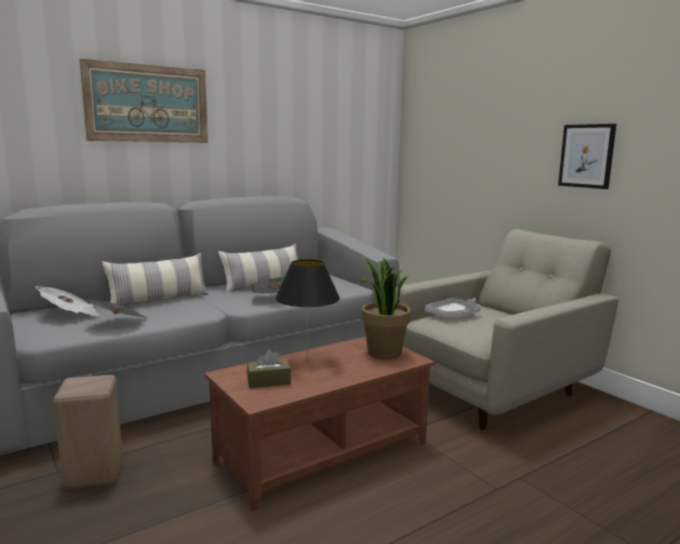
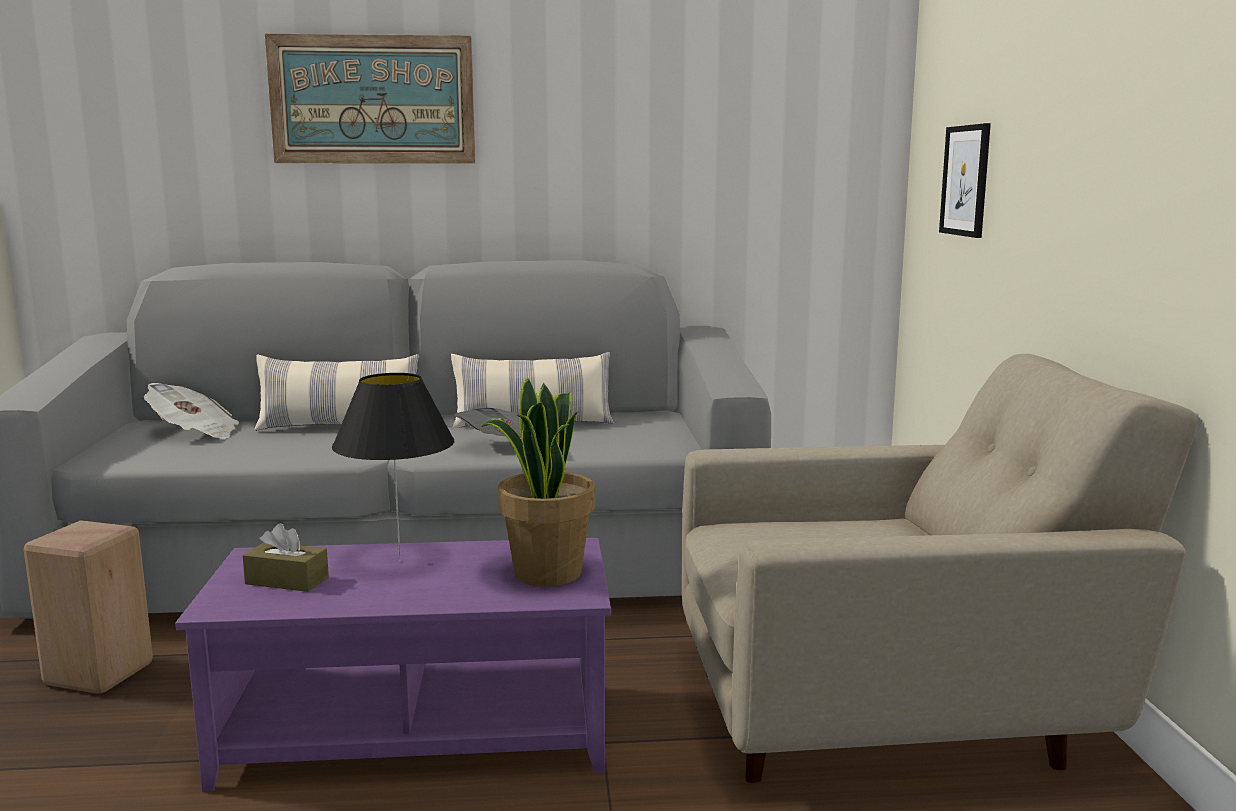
camera: 30 degrees right, 0 degrees up
newspaper [84,300,146,317] -> none
brown coffee table [205,337,435,511] -> purple coffee table [175,538,611,792]
grey tray [425,298,481,318] -> none
picture [558,124,616,189] -> picture moved to [939,123,991,238]

